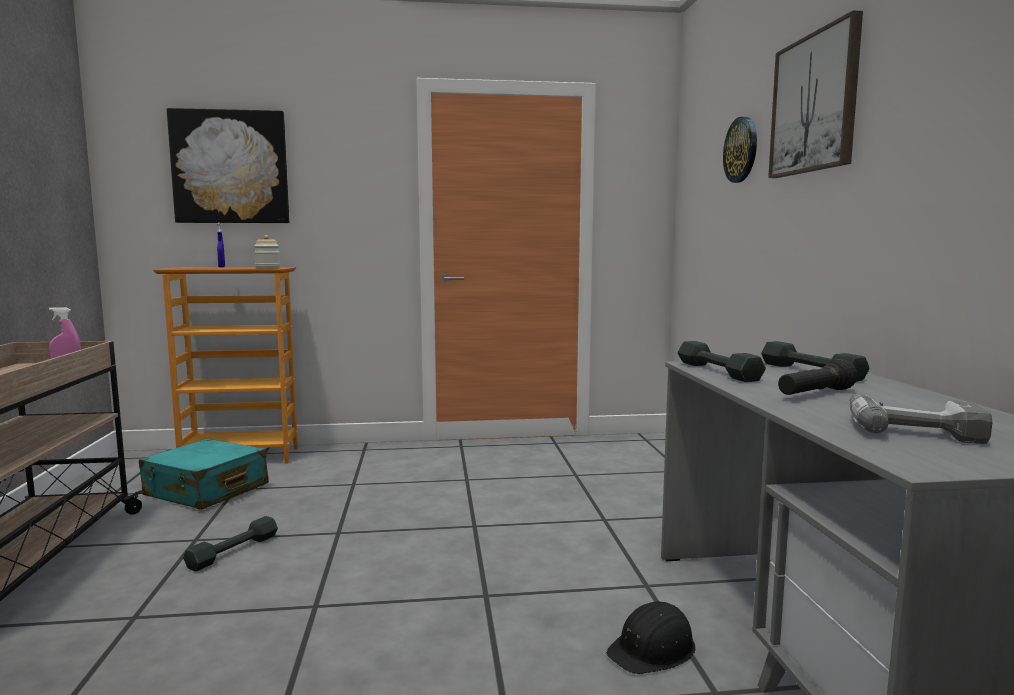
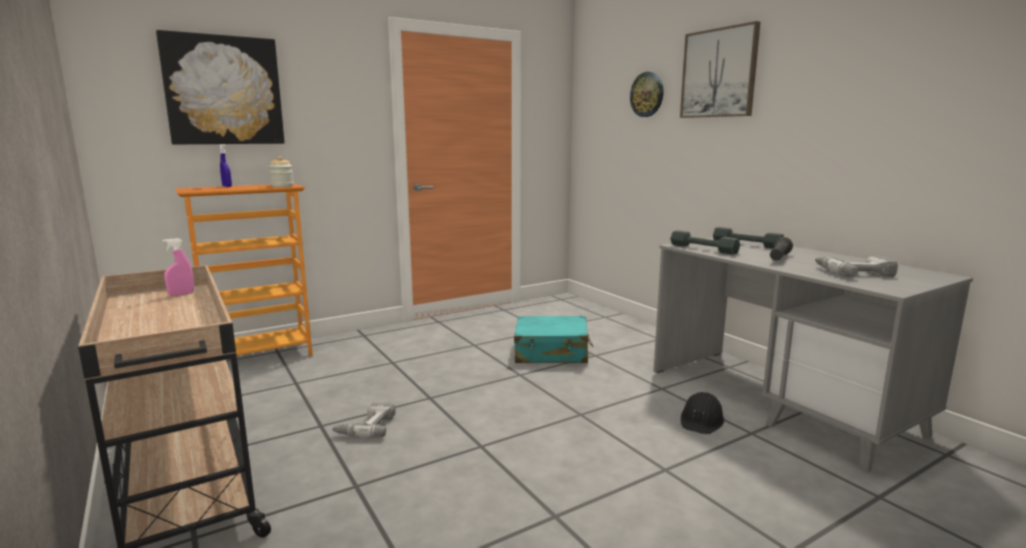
camera: 25 degrees left, 5 degrees up
turquoise suitcase [139,439,269,510] -> turquoise suitcase moved to [514,316,593,363]
grey dumbbell [183,516,278,572] -> power drill [332,402,396,438]

